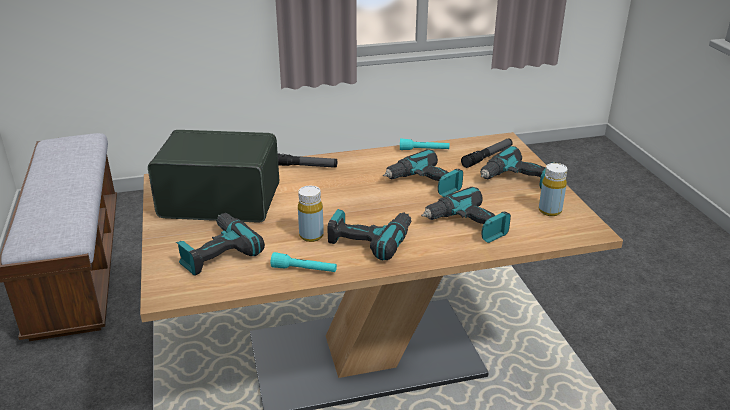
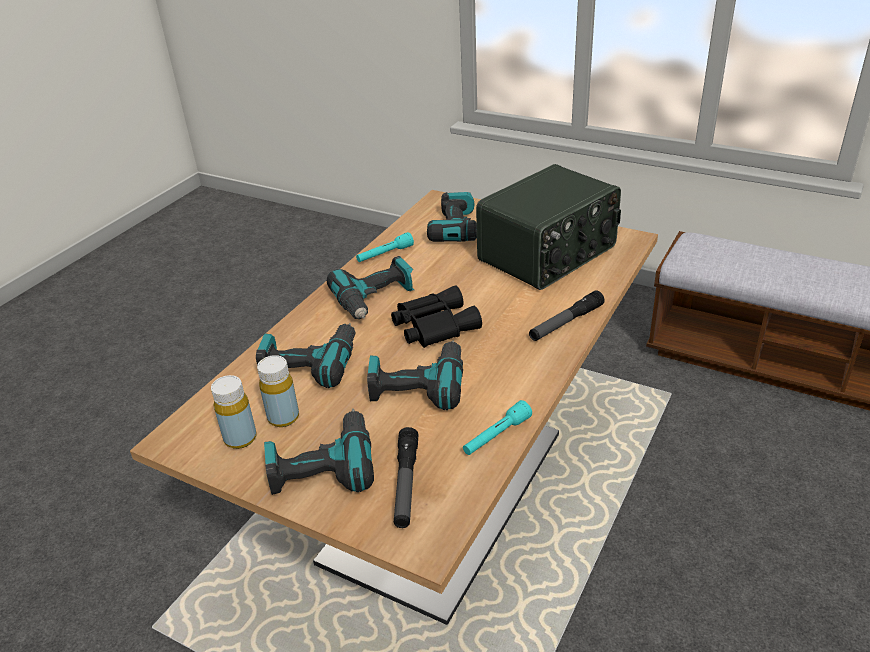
camera: 135 degrees right, 5 degrees up
yellow bottle [298,186,324,242] -> yellow bottle moved to [257,355,299,427]
none -> black binoculars [391,285,482,348]

